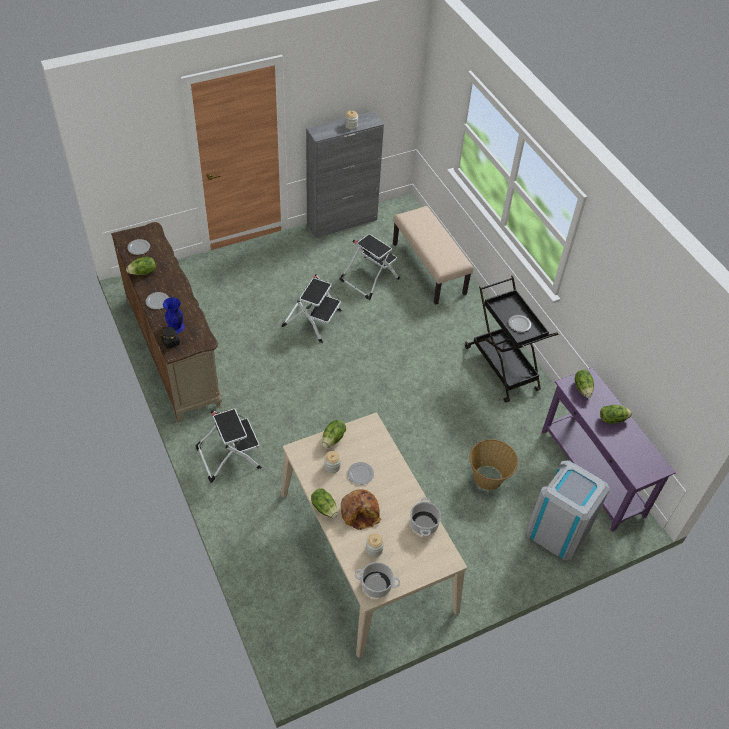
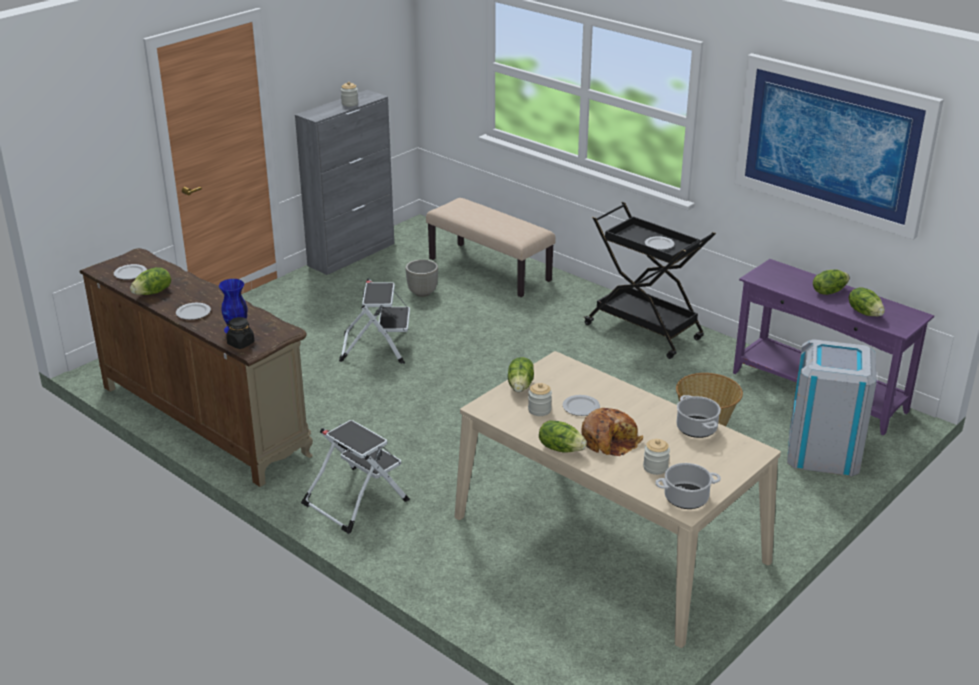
camera: 20 degrees left, 20 degrees down
step ladder [339,234,401,300] -> grey planter [406,259,438,297]
lettuce [575,370,594,398] -> lettuce moved to [849,287,885,316]
none -> picture [734,53,944,240]

